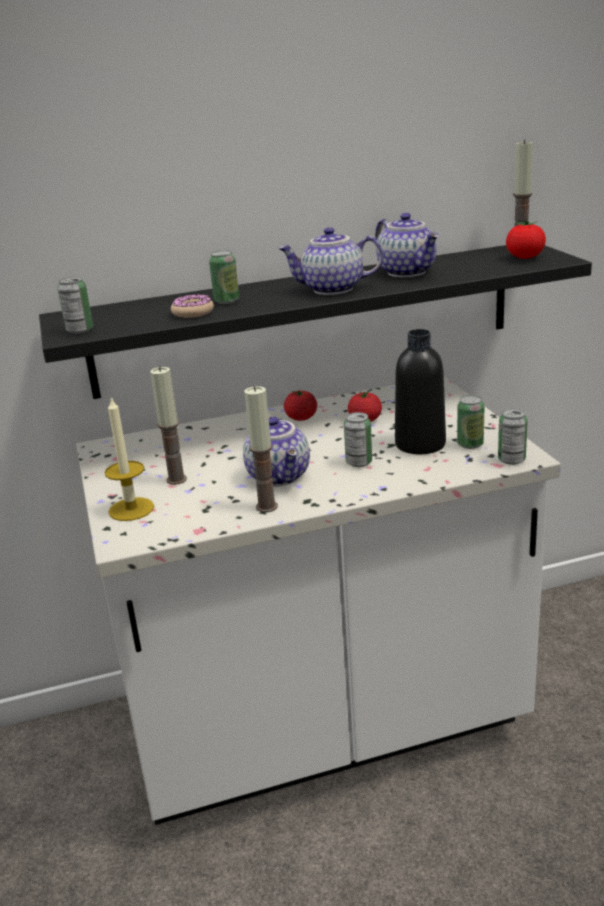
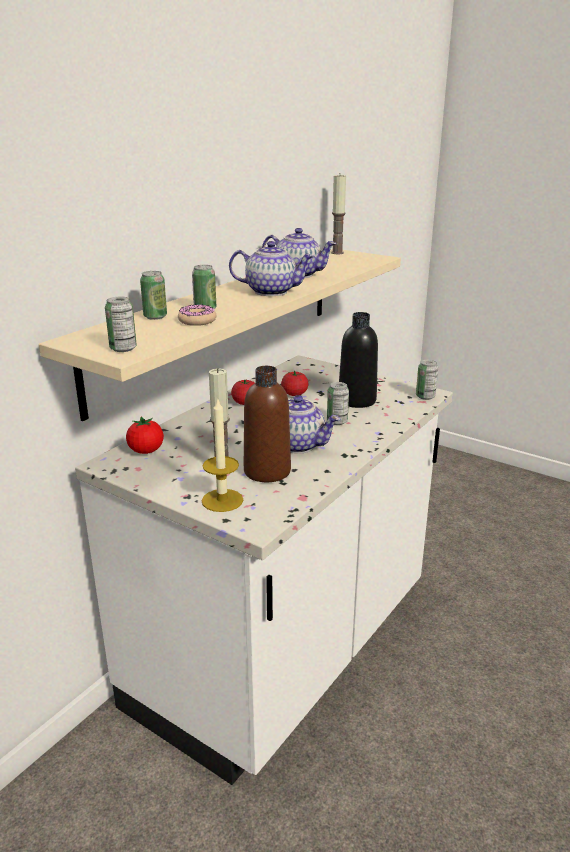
camera: 40 degrees left, 0 degrees up
black shelf [39,245,592,399] -> beige shelf [39,249,401,421]
candle [244,386,278,513] -> none
teapot [278,227,383,295] -> teapot turned 135 degrees counterclockwise [229,241,314,296]
can [457,395,485,449] -> can moved to [140,271,167,320]
tomato [506,220,546,259] -> tomato moved to [126,417,164,454]
none -> brown bottle [244,366,291,482]

